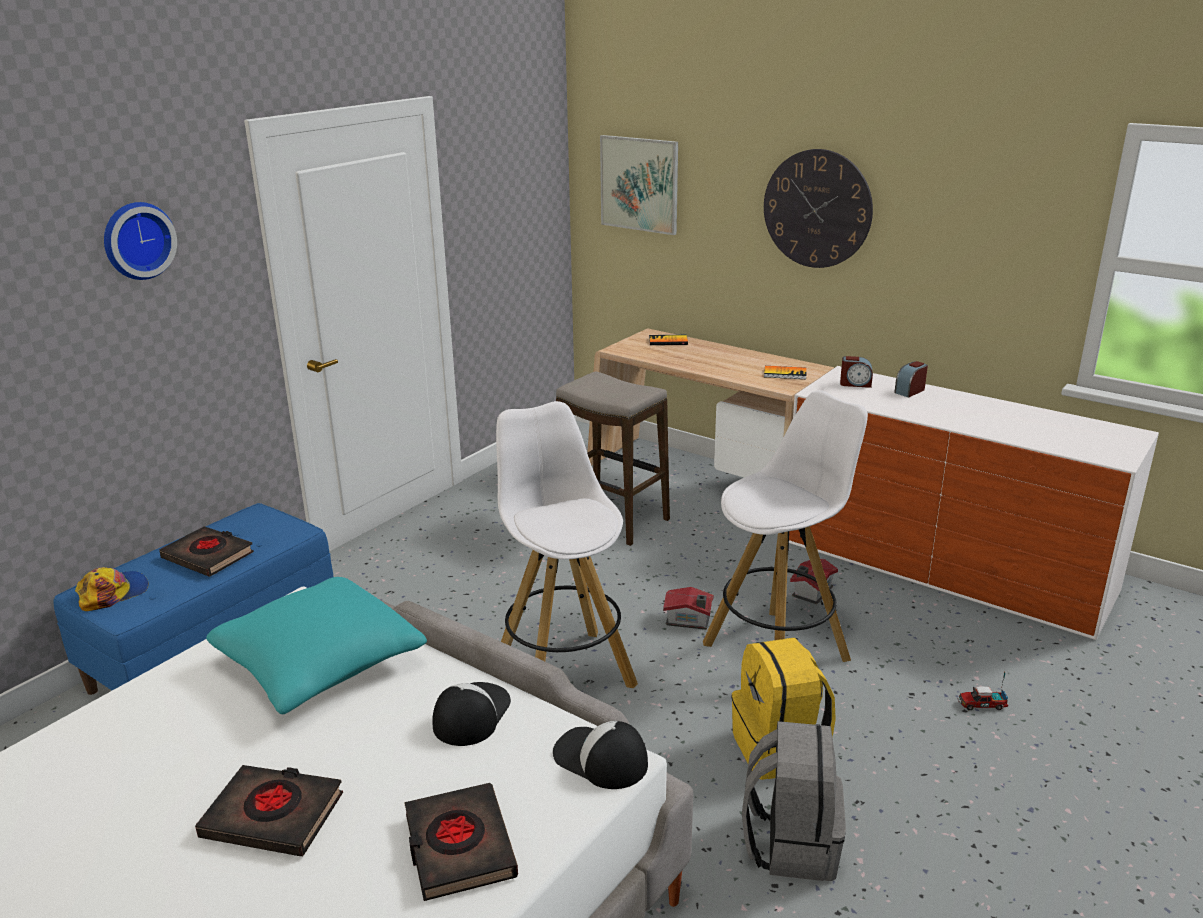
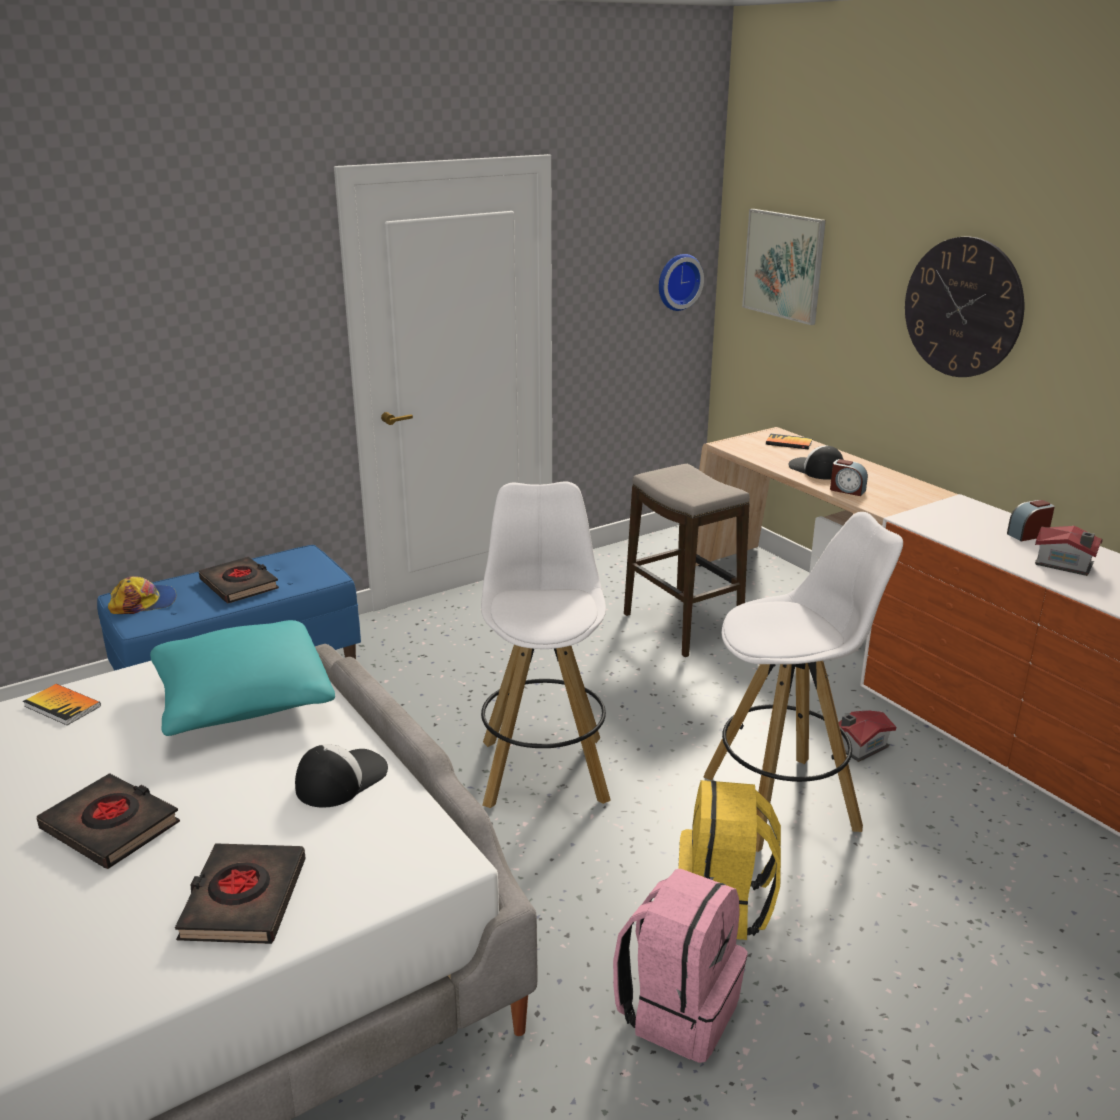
camera: 20 degrees right, 0 degrees up
wall clock [104,202,177,280] -> wall clock moved to [659,254,704,311]
cap [553,721,648,789] -> cap moved to [788,446,844,480]
toy house [663,587,714,630] -> toy house moved to [1035,526,1103,576]
grey backpack [742,721,846,881] -> pink backpack [613,869,748,1063]
book [764,366,807,379] -> book moved to [23,684,101,725]
alarm clock [840,356,873,388] -> alarm clock moved to [830,459,868,496]
toy truck [957,671,1008,710] -> none

